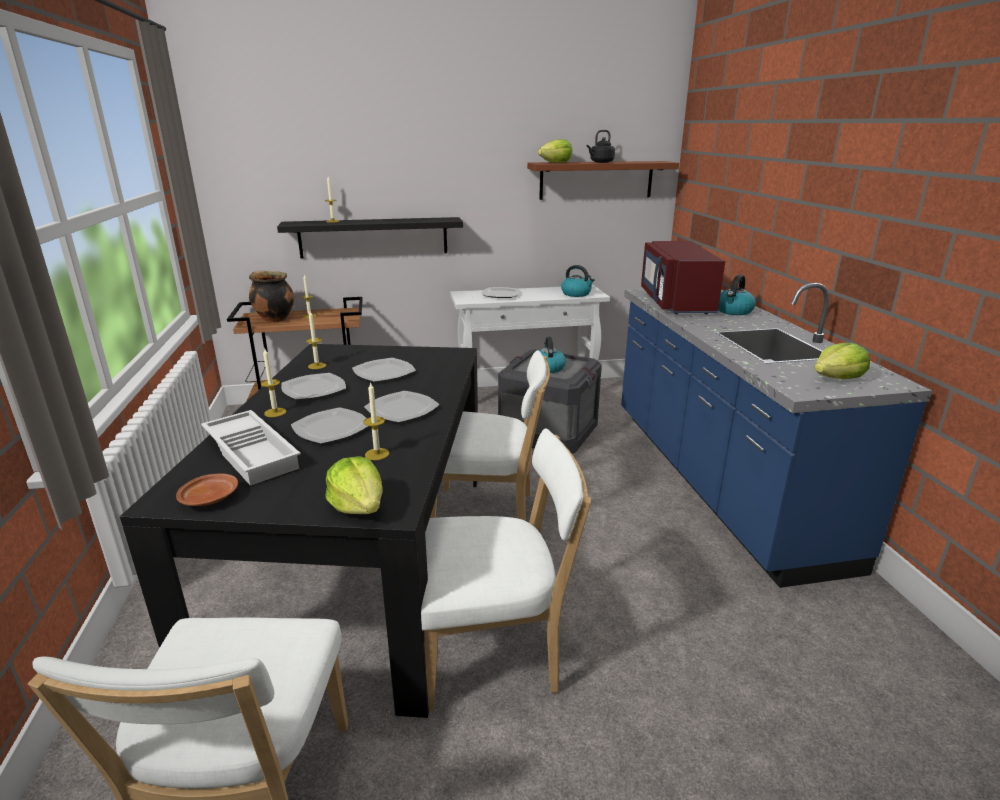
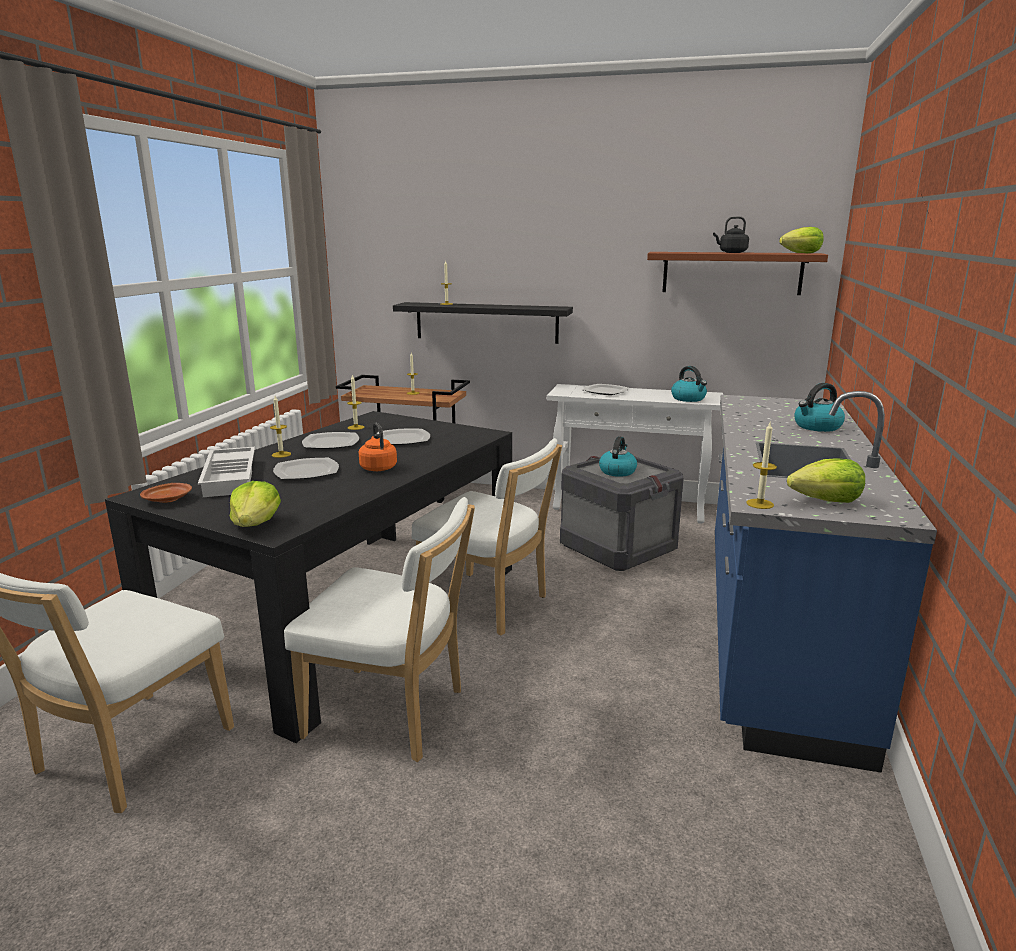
camera: 25 degrees right, 5 degrees down
cooking pot [249,271,294,322] -> none
candle [364,382,389,460] -> candle moved to [746,423,777,509]
plate [364,391,440,423] -> orange kettle [359,423,397,471]
lettuce [538,139,573,163] -> lettuce moved to [779,227,824,253]
red microwave [641,241,725,314] -> none

